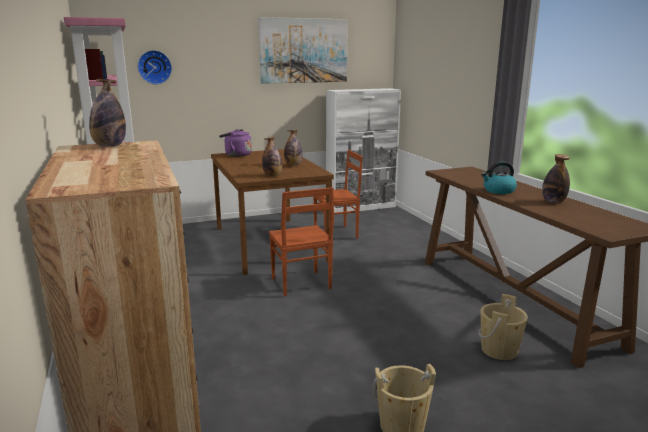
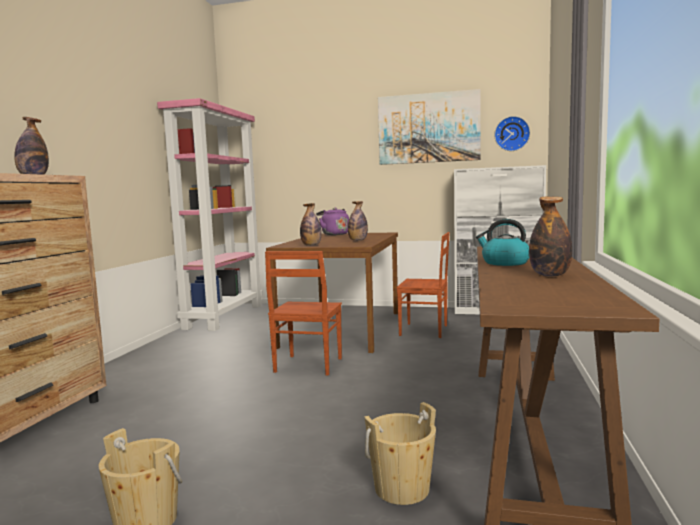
camera: 35 degrees right, 10 degrees down
wall clock [137,50,172,84] -> wall clock moved to [494,116,530,151]

